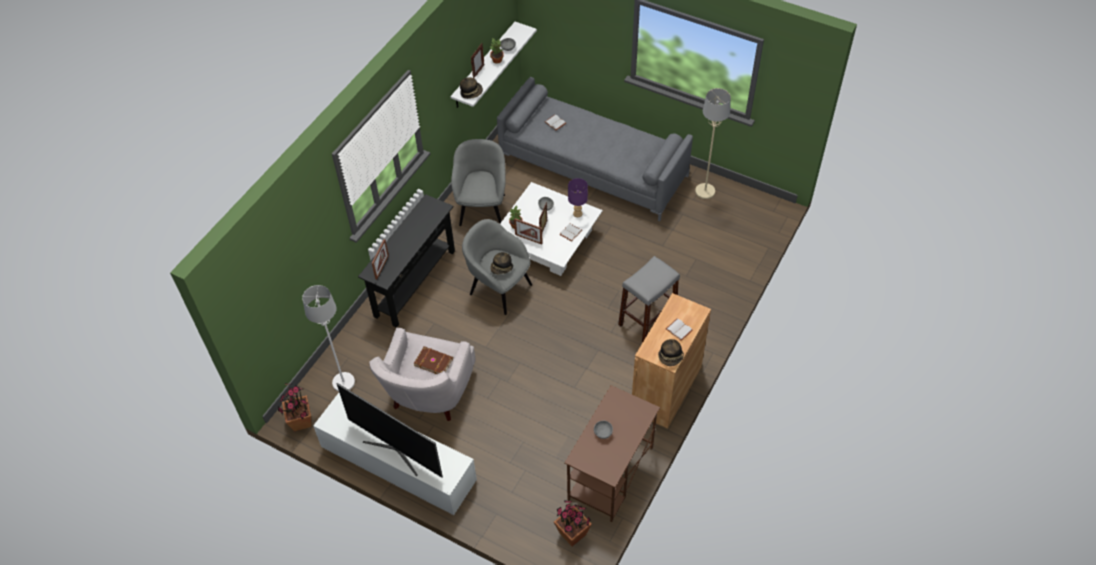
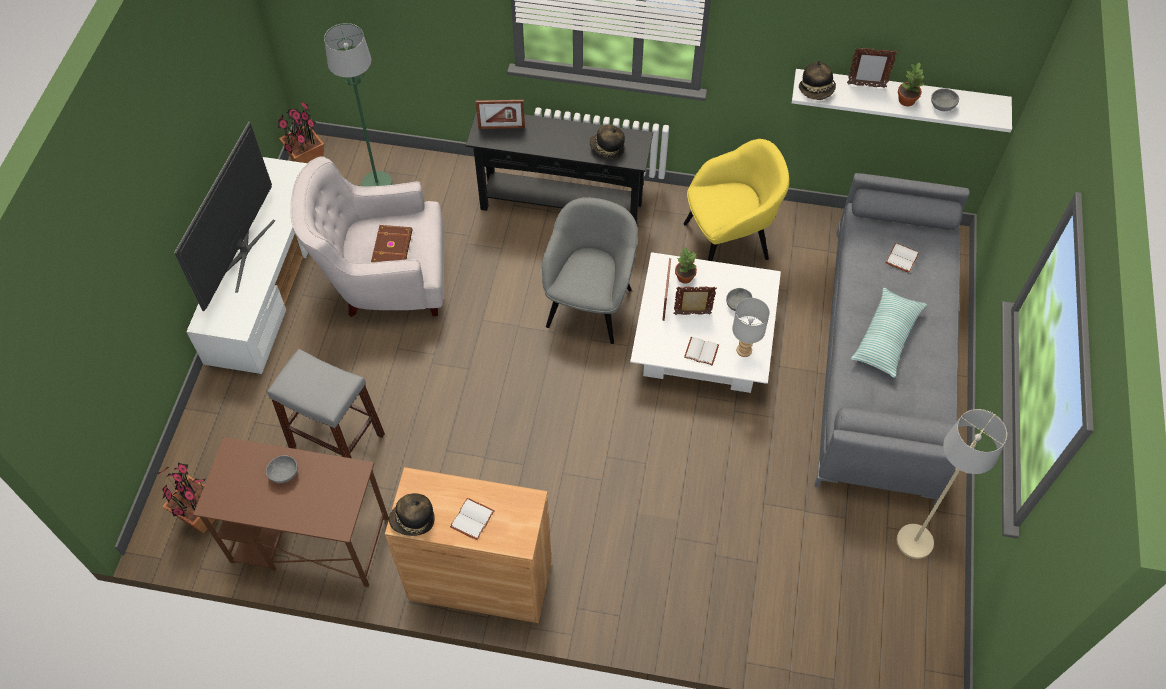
camera: 70 degrees right, 5 degrees up
white floor lamp [302,285,355,392] -> green floor lamp [324,23,392,187]
grey armchair [451,139,506,226] -> yellow armchair [683,139,789,261]
hat [490,252,513,275] -> hat moved to [590,125,625,159]
purple table lamp [568,178,588,217] -> grey table lamp [732,298,770,357]
grey stool [618,256,680,343] -> grey stool moved to [267,349,385,458]
none -> pillow [851,287,927,378]

